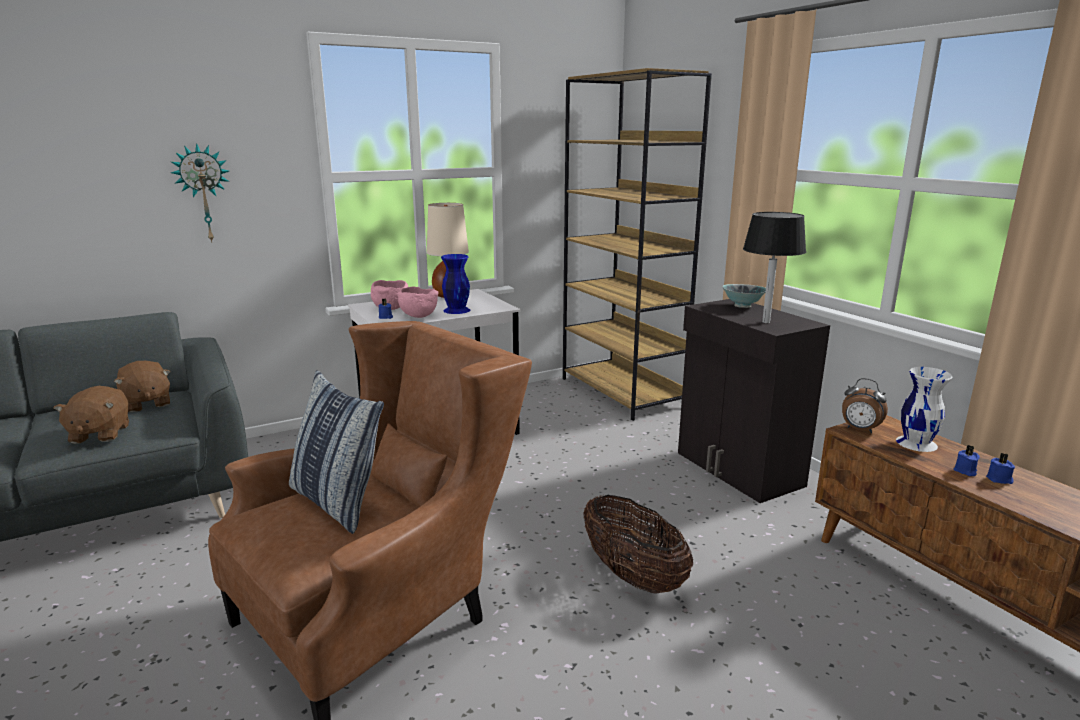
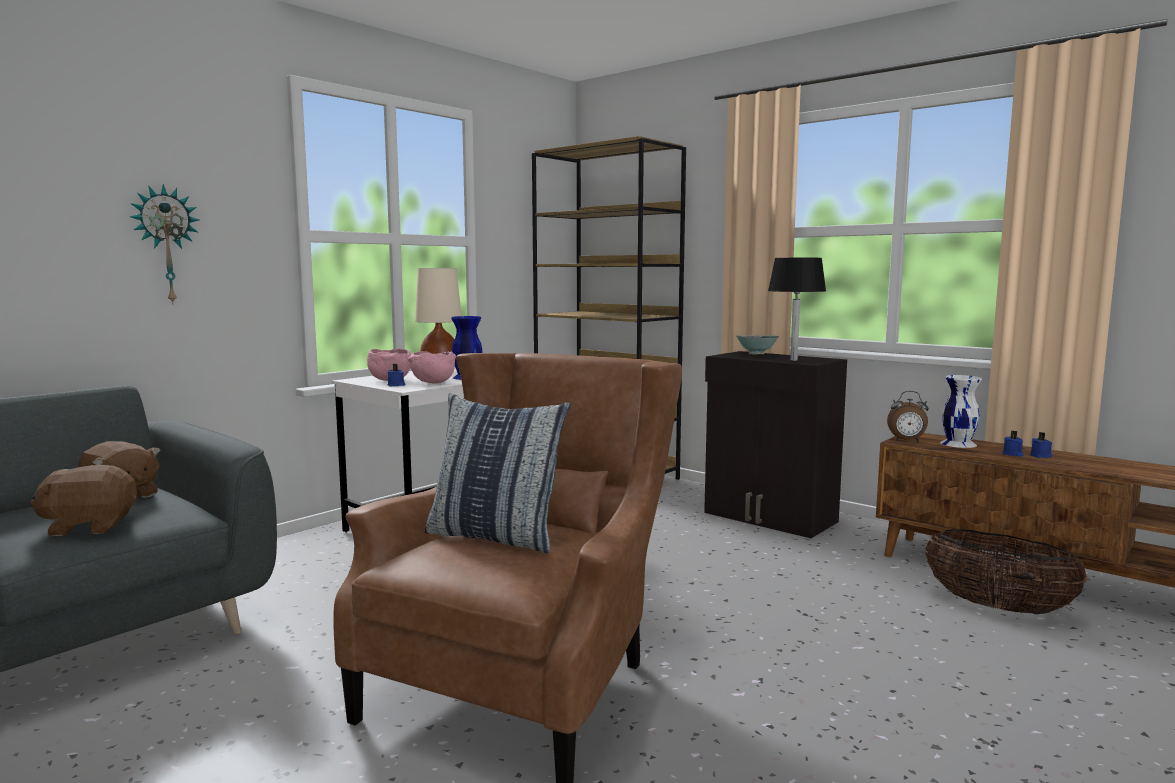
camera: 20 degrees left, 10 degrees down
brown plush toy [53,386,129,444] -> brown plush toy turned 105 degrees clockwise [30,465,137,536]
basket [583,495,693,594] -> basket moved to [925,530,1087,614]

